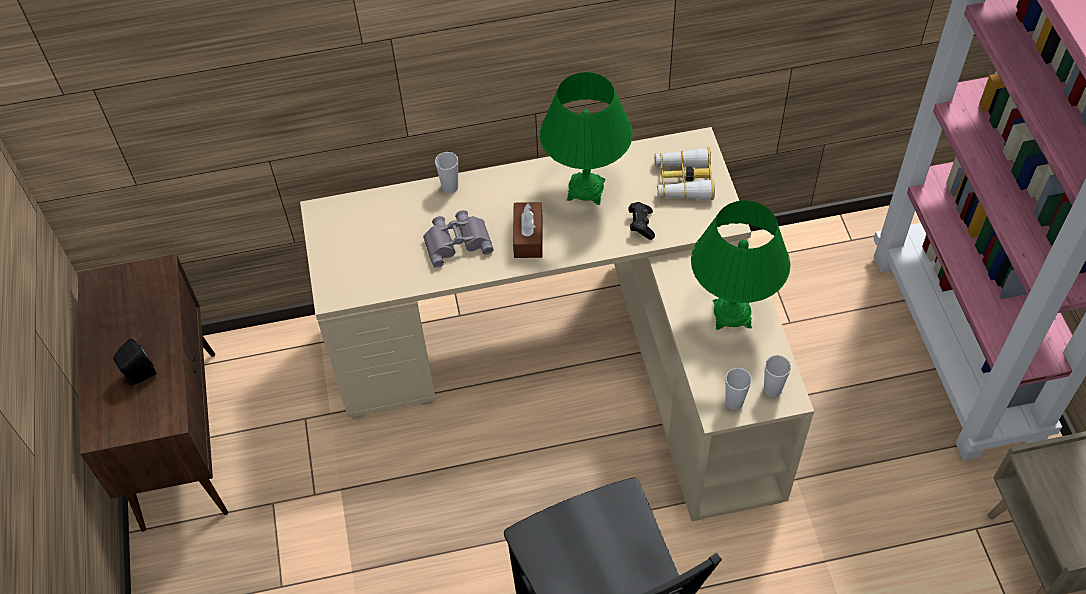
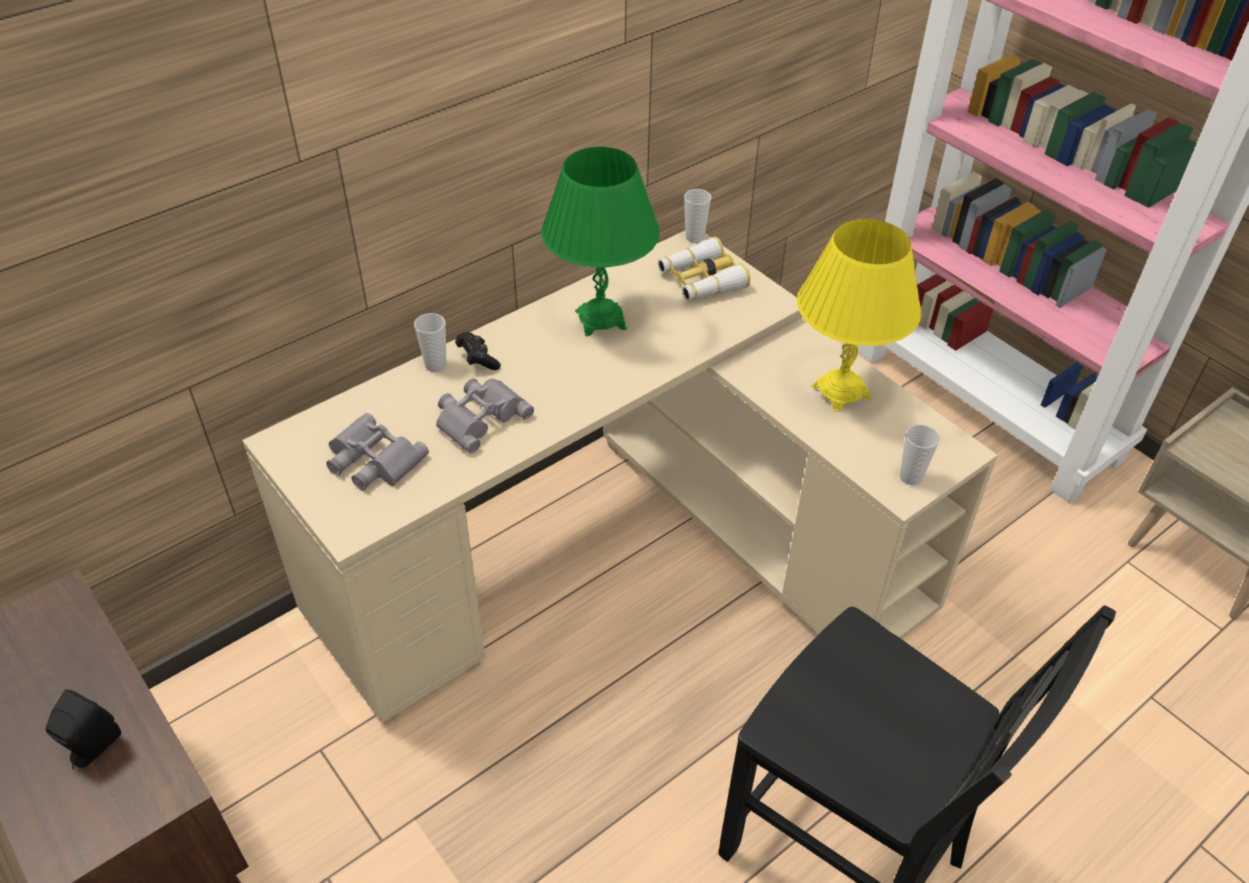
camera: 30 degrees left, 10 degrees down
brown tissue box [513,202,542,258] -> none
black game controller [629,202,655,240] -> black game controller moved to [455,332,501,370]
green table lamp [691,200,790,330] -> yellow table lamp [797,219,922,412]
cup [764,355,791,397] -> cup moved to [684,189,711,243]
none -> grey binoculars [326,413,429,490]

